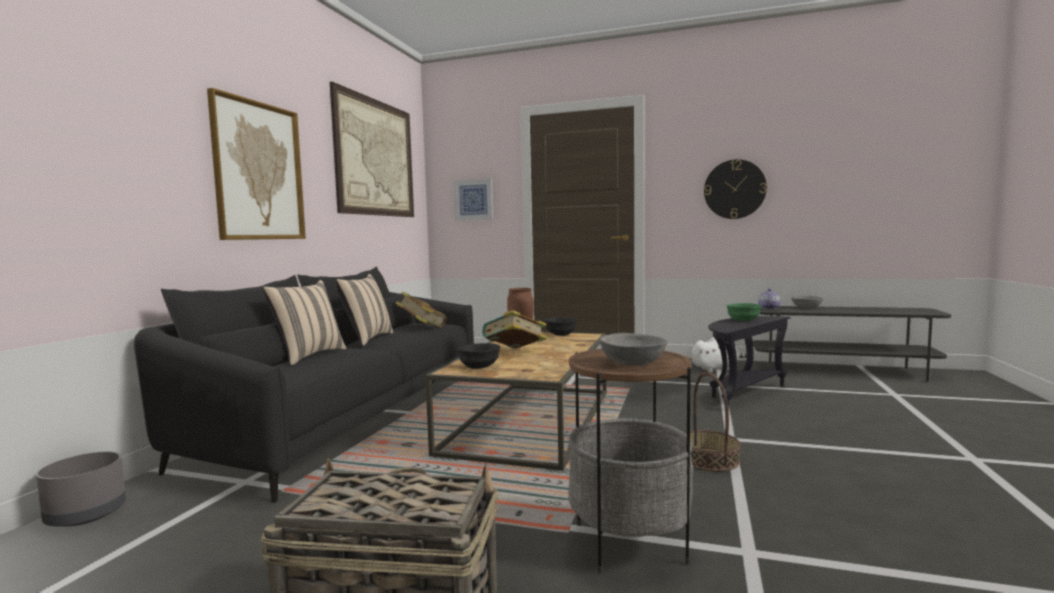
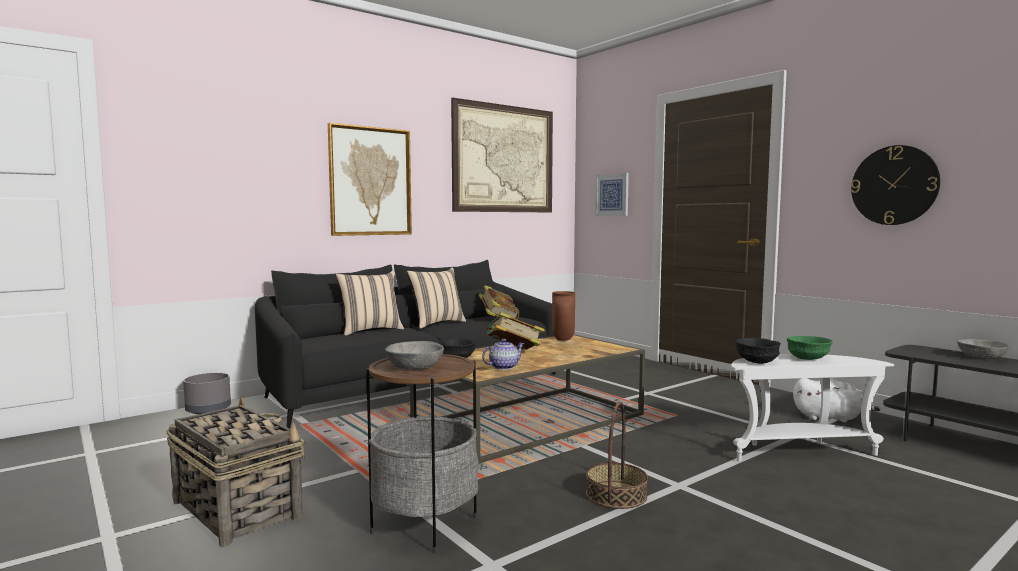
camera: 35 degrees right, 0 degrees up
black bowl [544,317,576,336] -> black bowl moved to [735,338,781,364]
black side table [708,316,791,409] -> white side table [731,354,894,461]
teapot [758,289,781,309] -> teapot moved to [482,339,525,370]

